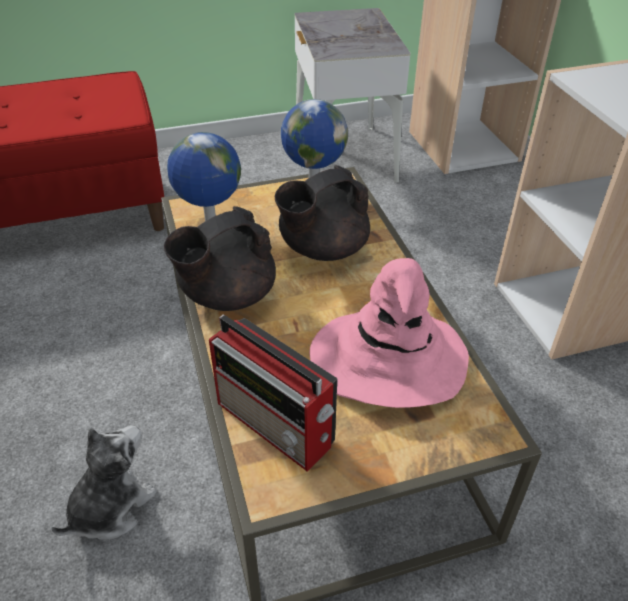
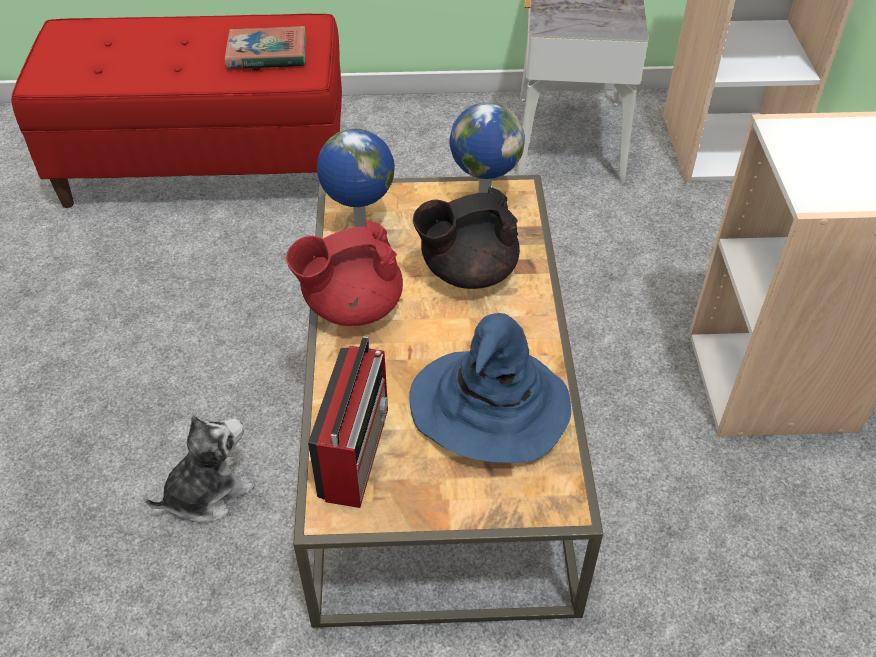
camera: 15 degrees right, 5 degrees up
black teapot [164,206,276,311] -> red teapot [286,220,403,326]
radio [209,315,337,471] -> radio turned 135 degrees counterclockwise [308,336,388,508]
pink hat [310,258,469,408] -> blue hat [409,313,571,463]
none -> book [225,26,306,69]

